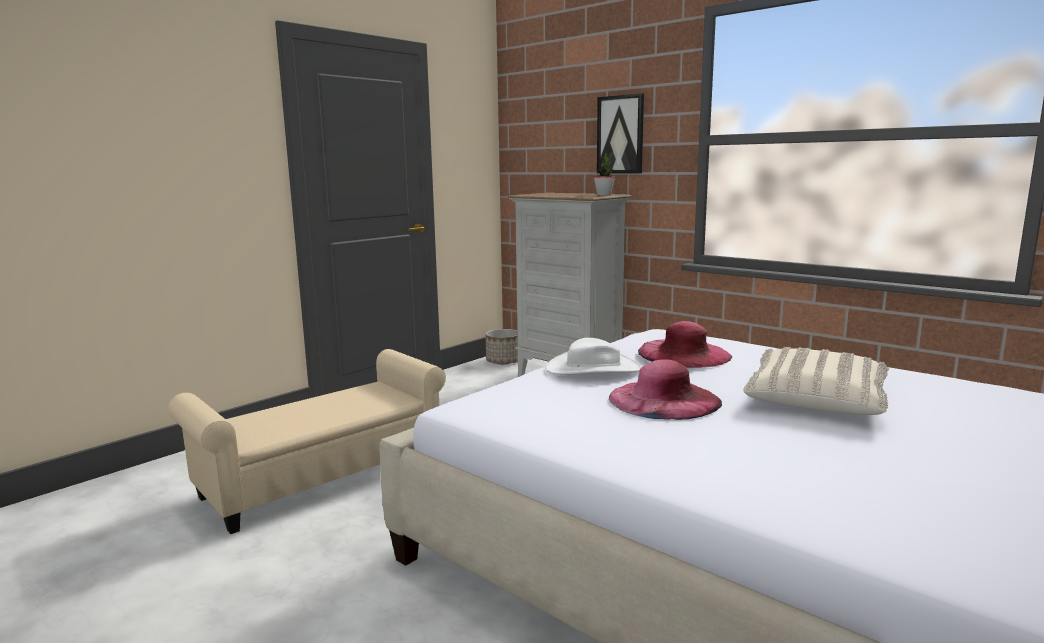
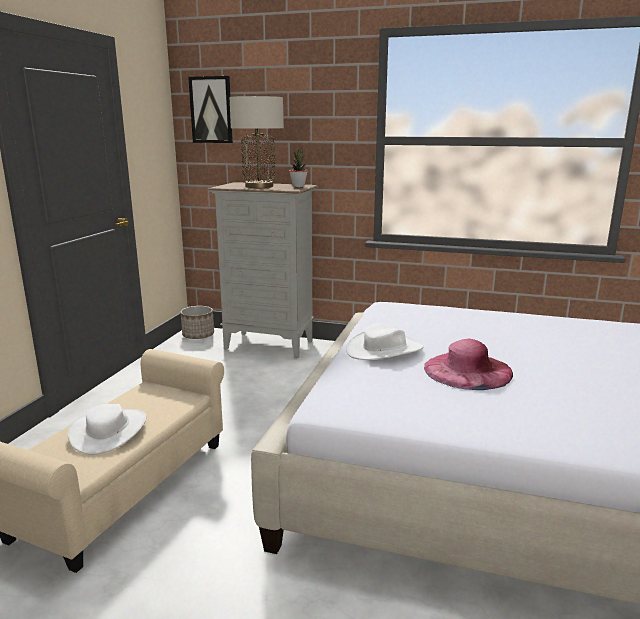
camera: 25 degrees left, 5 degrees up
picture [597,93,644,173] -> picture moved to [188,76,233,143]
pink hat [638,321,732,368] -> none
beige pillow [743,347,889,415] -> none
none -> white hat [68,404,146,455]
none -> table lamp [230,96,284,188]

